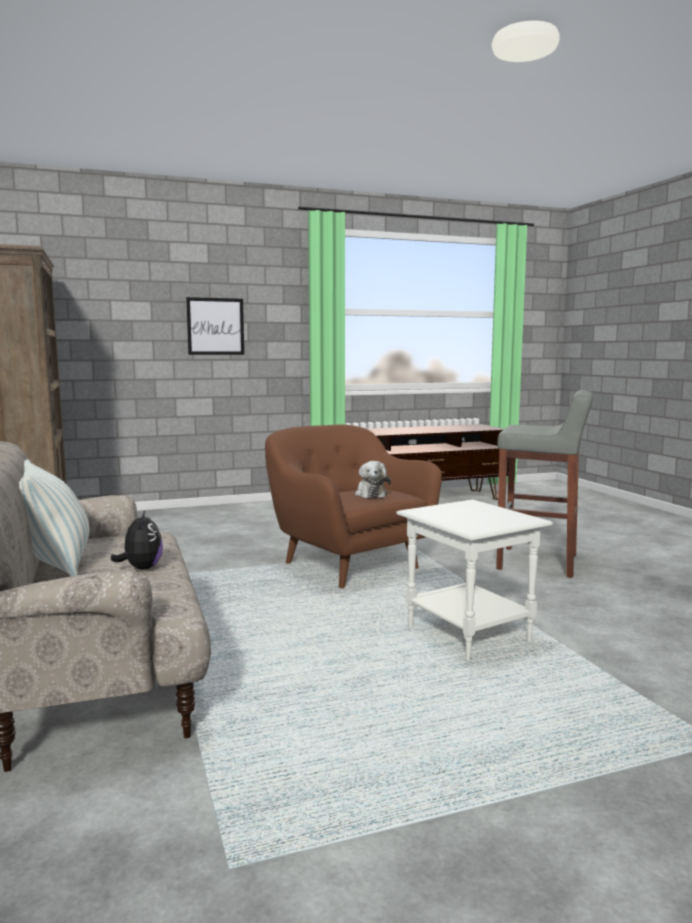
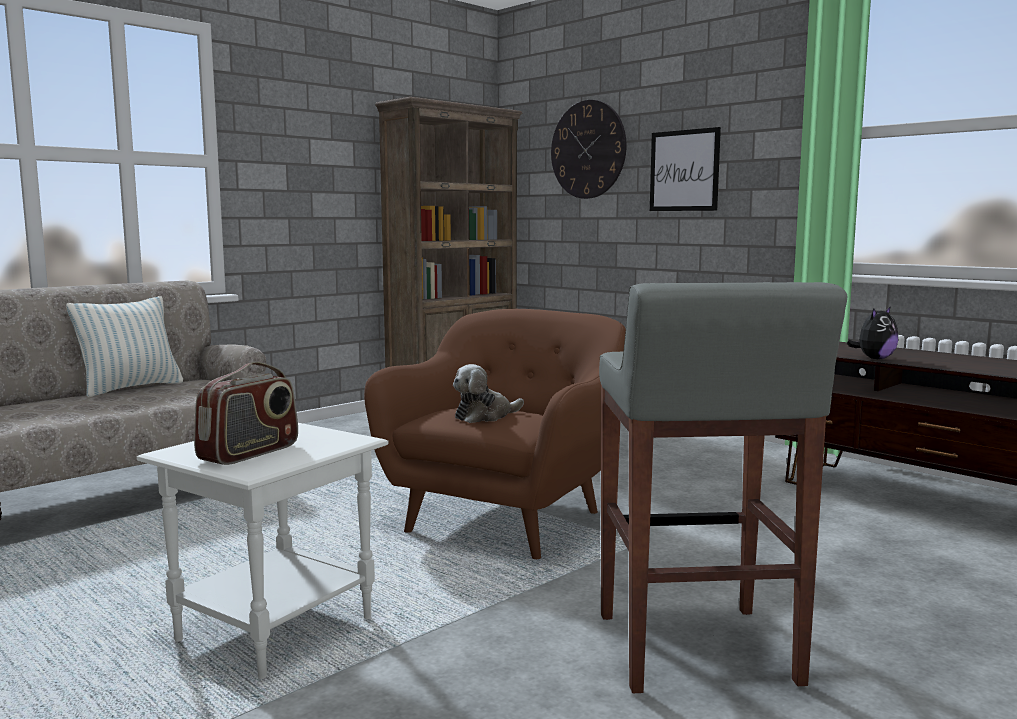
camera: 65 degrees right, 0 degrees up
plush toy [111,510,163,570] -> plush toy moved to [847,306,898,359]
none -> radio [194,362,298,465]
none -> wall clock [551,100,626,199]

